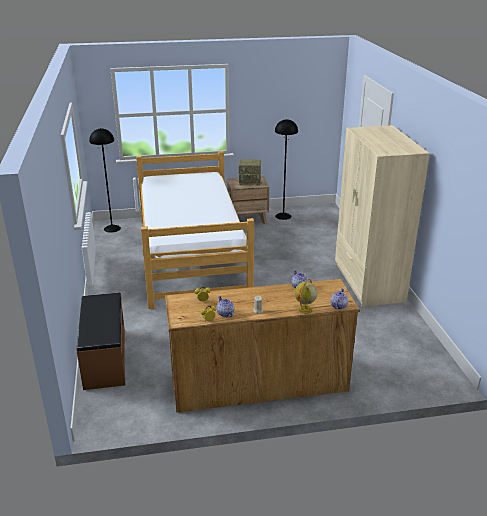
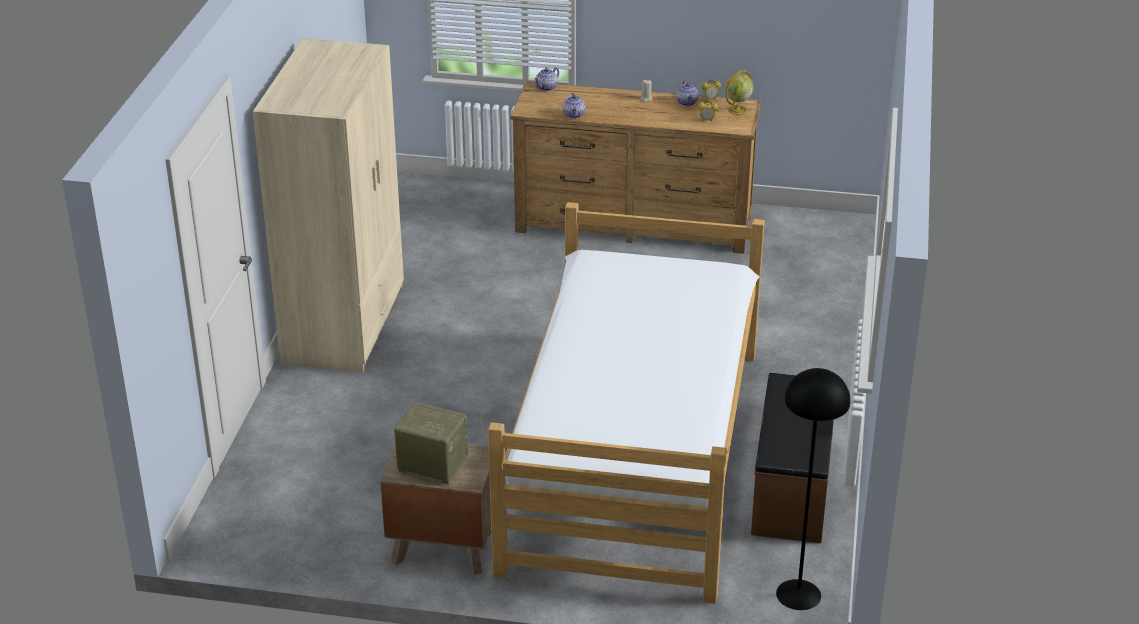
camera: 160 degrees left, 5 degrees up
brown bench [77,293,125,390] -> brown bench moved to [751,373,834,543]
black floor lamp [275,119,298,220] -> none
globe [294,279,317,314] -> globe moved to [725,70,754,115]

